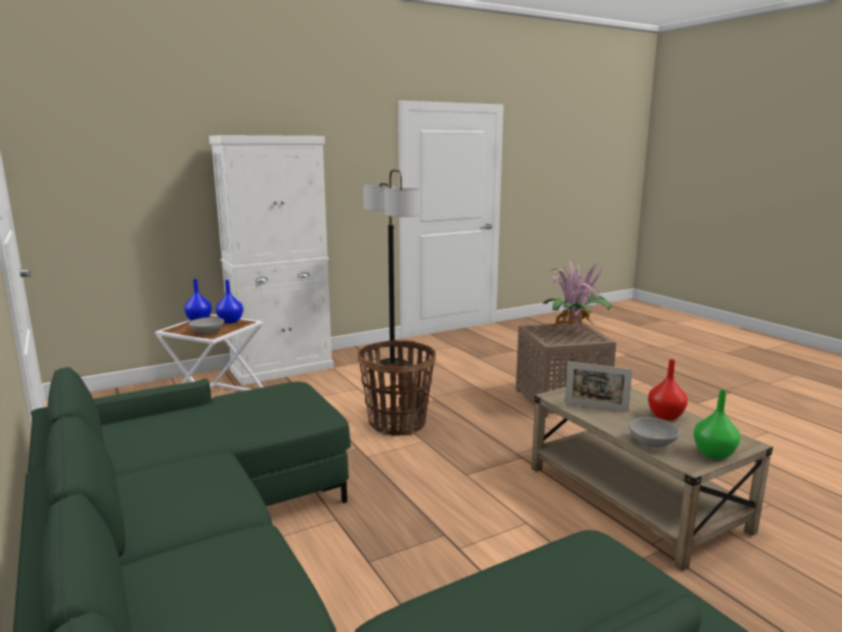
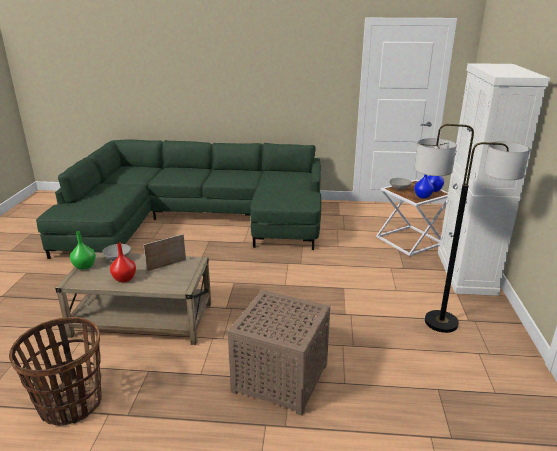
camera: 125 degrees right, 10 degrees up
basket [358,340,436,436] -> basket moved to [9,317,102,426]
potted plant [543,260,611,329] -> none

